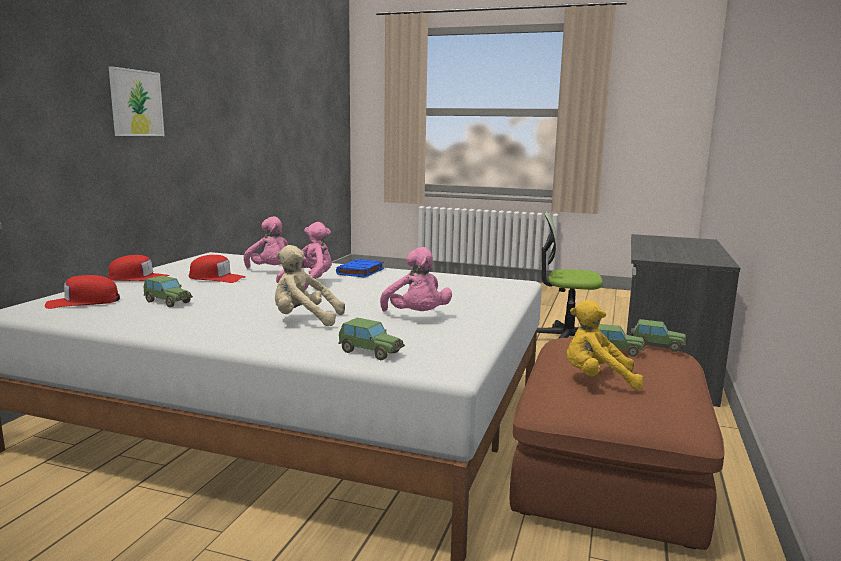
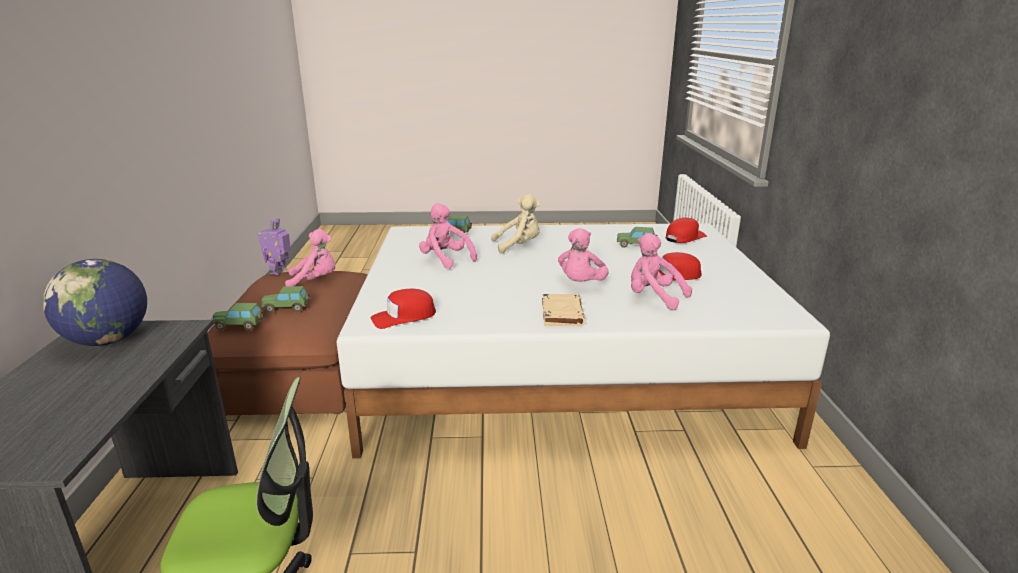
camera: 160 degrees right, 10 degrees up
picture [108,66,164,136] -> none
red cap [108,255,170,281] -> red cap moved to [371,289,436,329]
blue book [336,259,384,278] -> beige book [542,294,585,326]
yellow plush toy [567,300,643,390] -> pink plush toy [285,229,335,287]
none -> globe [43,259,147,346]
none -> toy robot [258,218,291,275]

